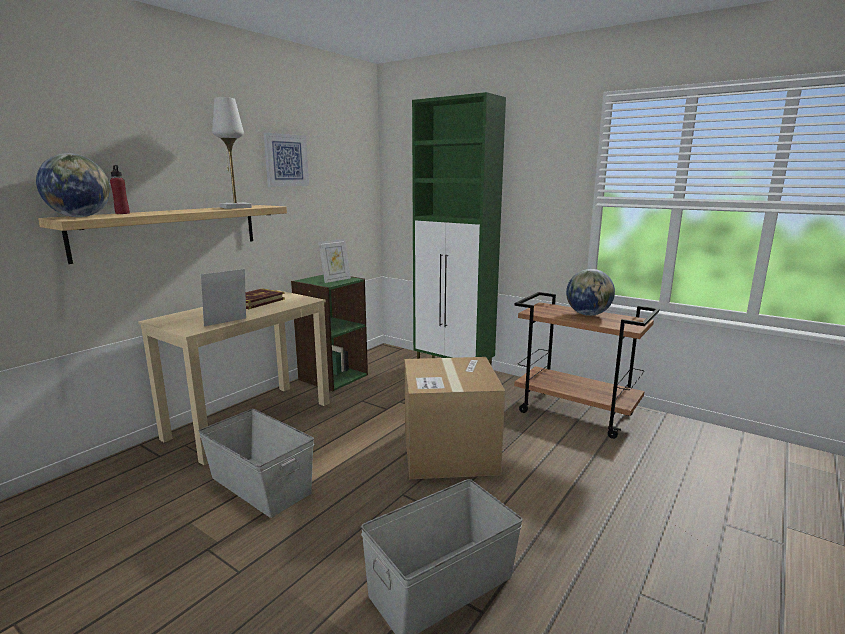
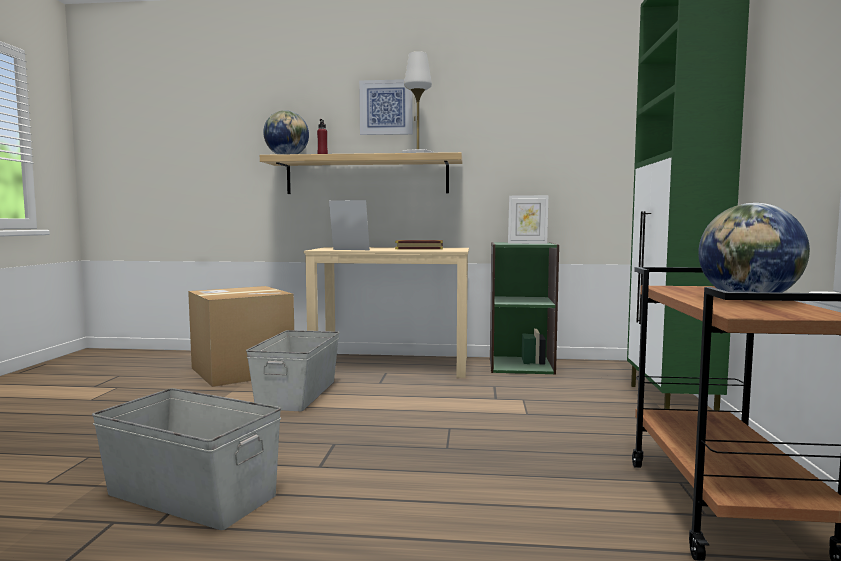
camera: 60 degrees right, 10 degrees down
picture [264,133,309,187] -> picture moved to [359,79,412,135]
cardboard box [404,357,505,479] -> cardboard box moved to [188,286,294,387]

